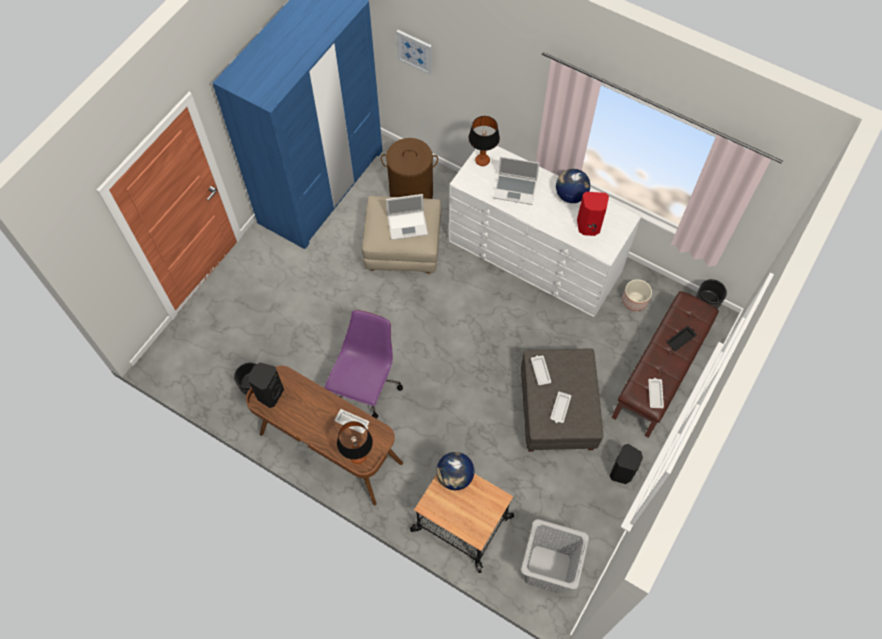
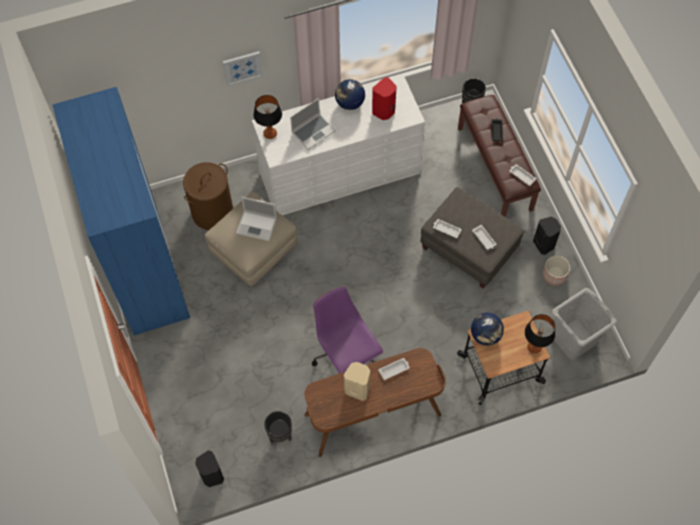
camera: 50 degrees left, 0 degrees up
black speaker [248,363,284,408] -> black speaker moved to [195,450,224,487]
table lamp [337,421,373,464] -> table lamp moved to [525,314,555,354]
laptop [386,194,428,240] -> laptop turned 75 degrees clockwise [236,196,277,241]
picture [396,30,432,75] -> picture moved to [223,51,263,86]
planter [622,279,652,311] -> planter moved to [543,256,570,285]
none -> beige speaker [344,362,370,401]

